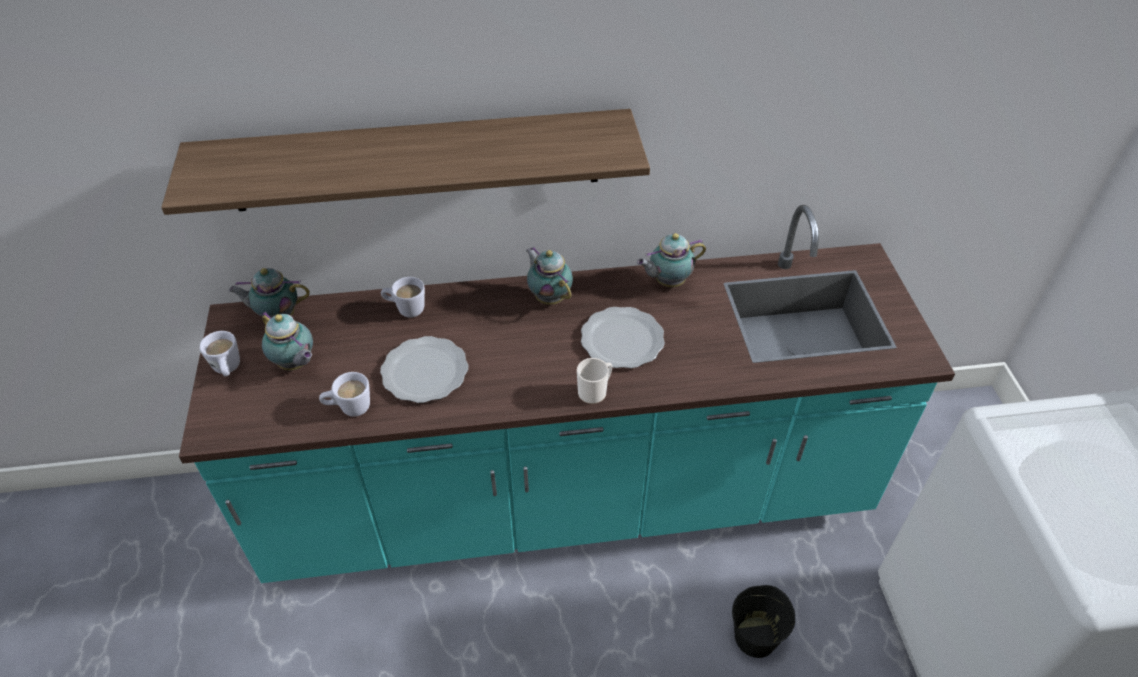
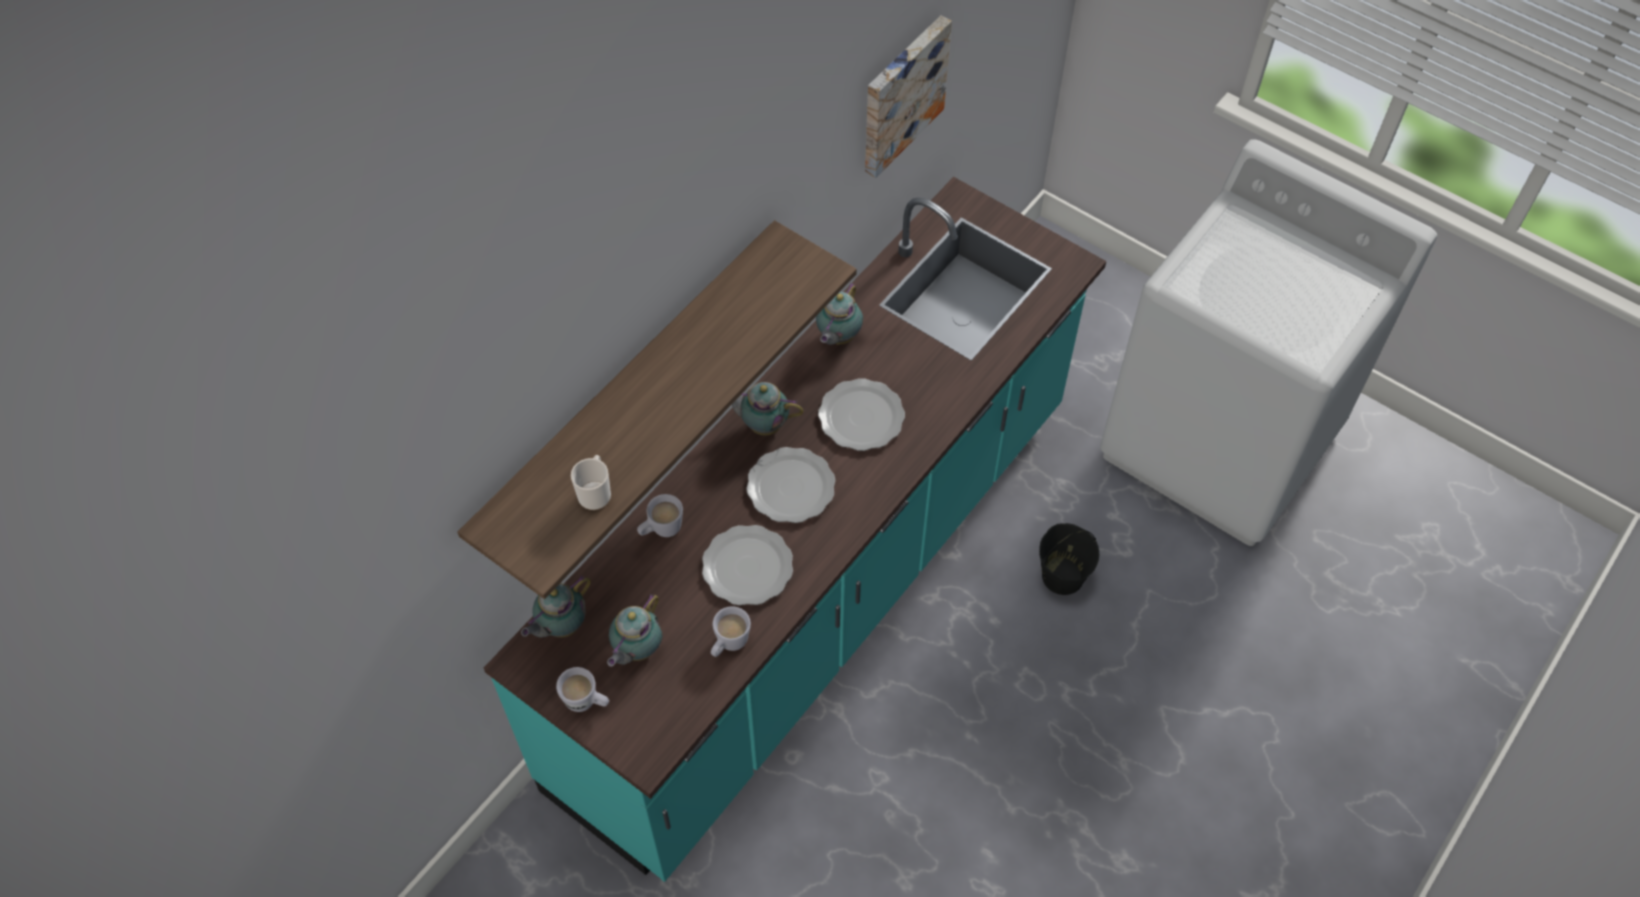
camera: 45 degrees left, 10 degrees up
teapot [262,311,313,370] -> teapot turned 120 degrees clockwise [607,594,662,667]
mug [577,358,612,404] -> mug moved to [571,455,611,510]
none -> plate [746,447,835,523]
none -> picture [865,15,952,178]

